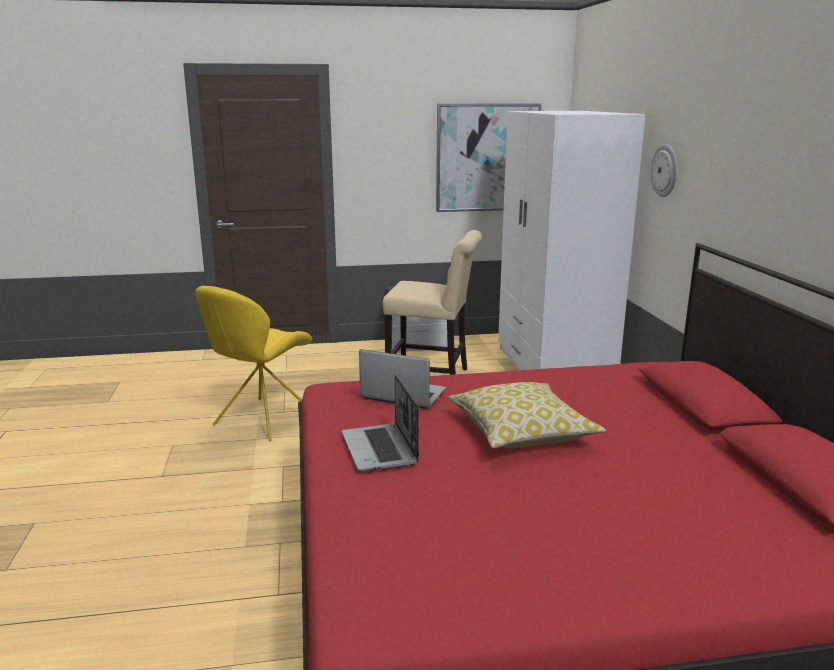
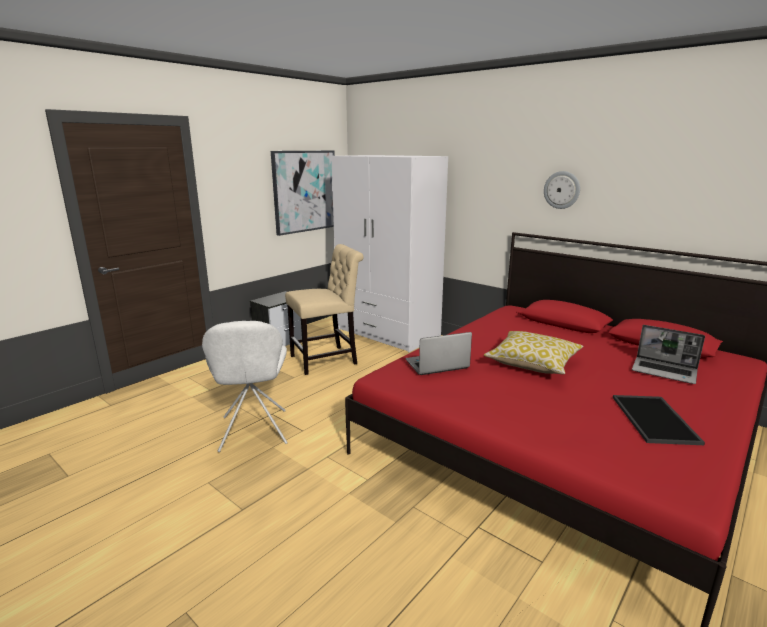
camera: 40 degrees left, 0 degrees up
yellow chair [195,286,312,441] -> white chair [202,321,288,452]
laptop [342,375,419,471] -> laptop moved to [632,325,705,384]
wall clock [651,144,678,197] -> wall clock moved to [544,171,580,209]
none -> tray [613,395,705,445]

